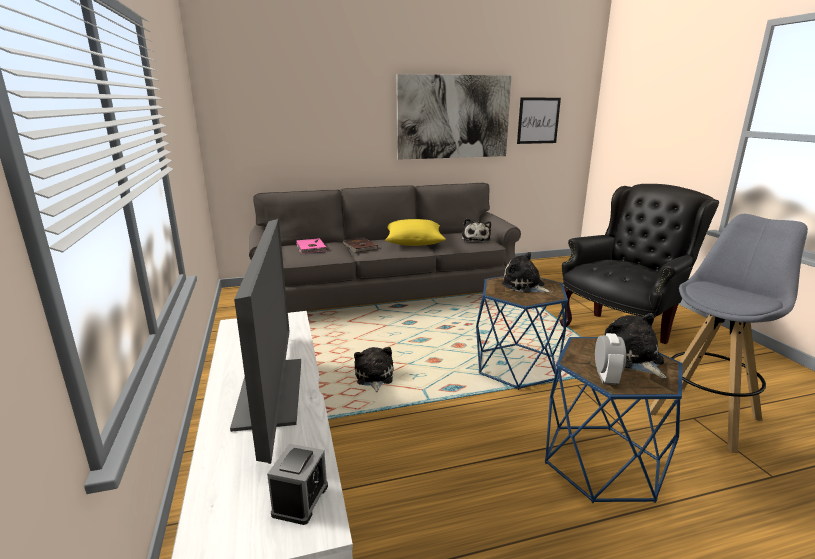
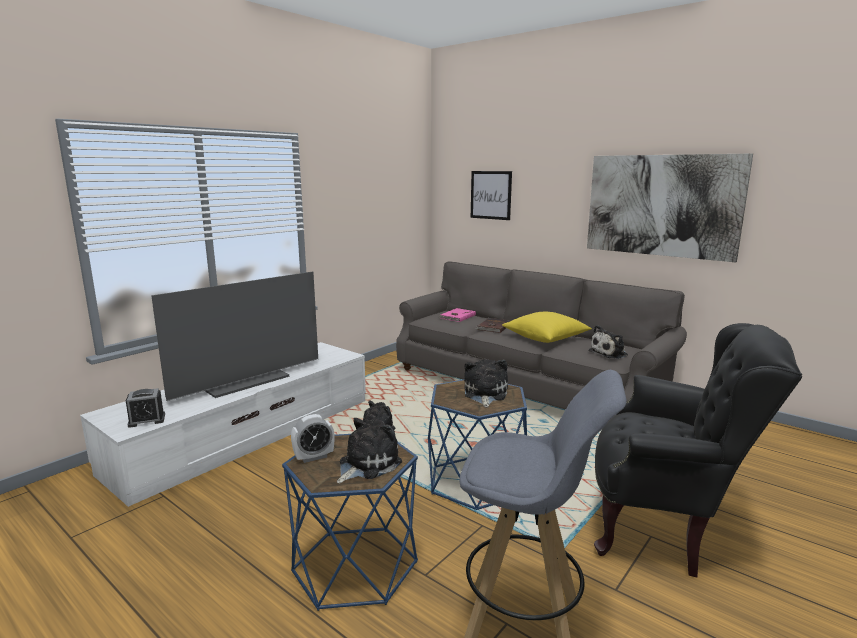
camera: 55 degrees right, 5 degrees down
picture [517,98,561,144] -> picture moved to [471,171,512,220]

